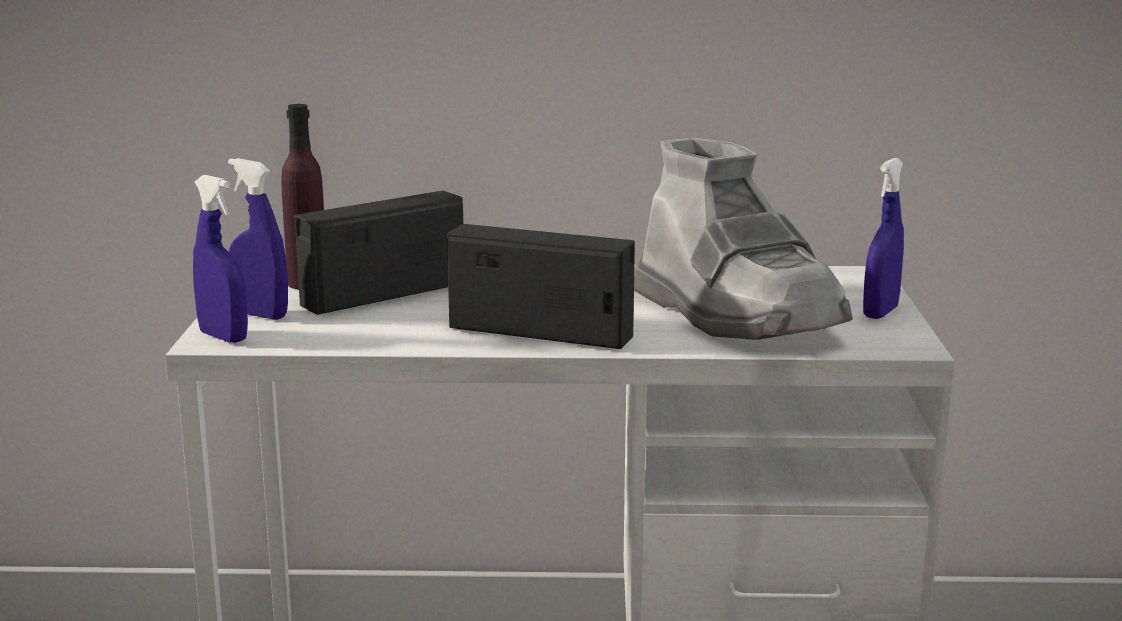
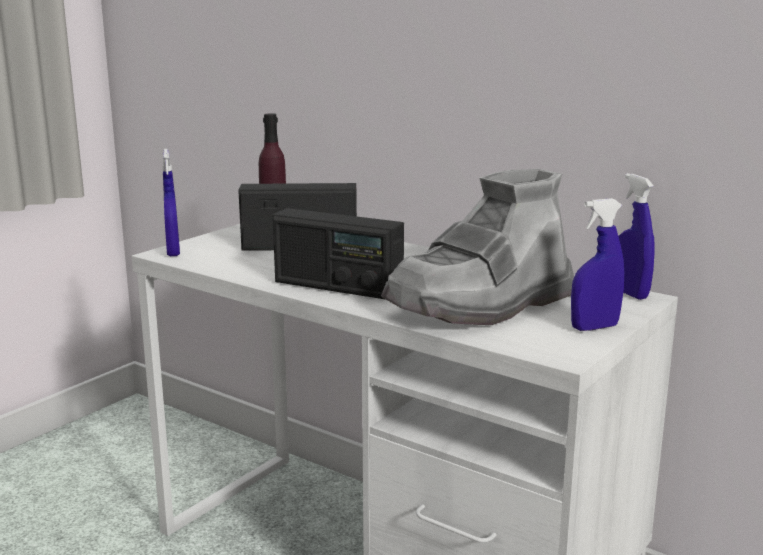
camera: 35 degrees right, 0 degrees up
blue spray bottle [228,158,288,320] -> blue spray bottle moved to [618,173,655,300]
radio [447,224,635,349] -> radio turned 150 degrees clockwise [273,208,404,300]
grey boot [634,138,853,340] -> grey boot turned 45 degrees clockwise [381,169,574,325]

